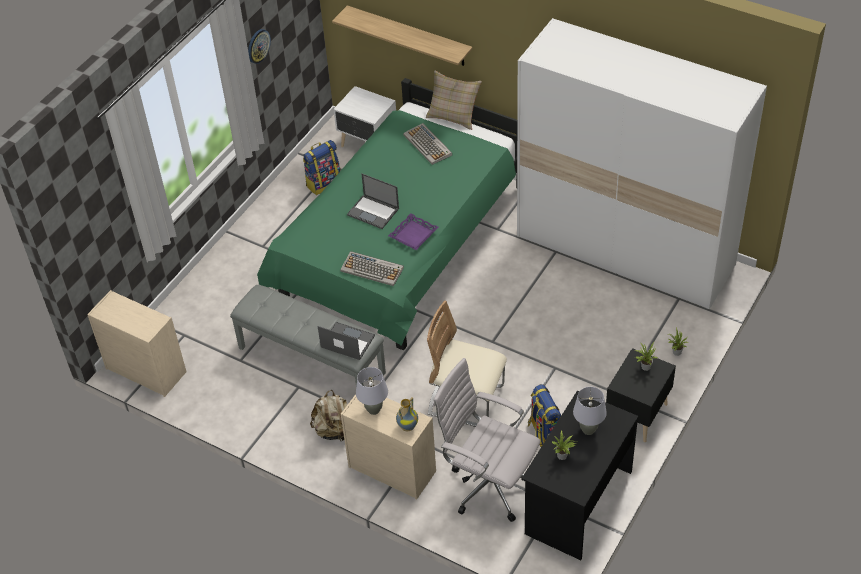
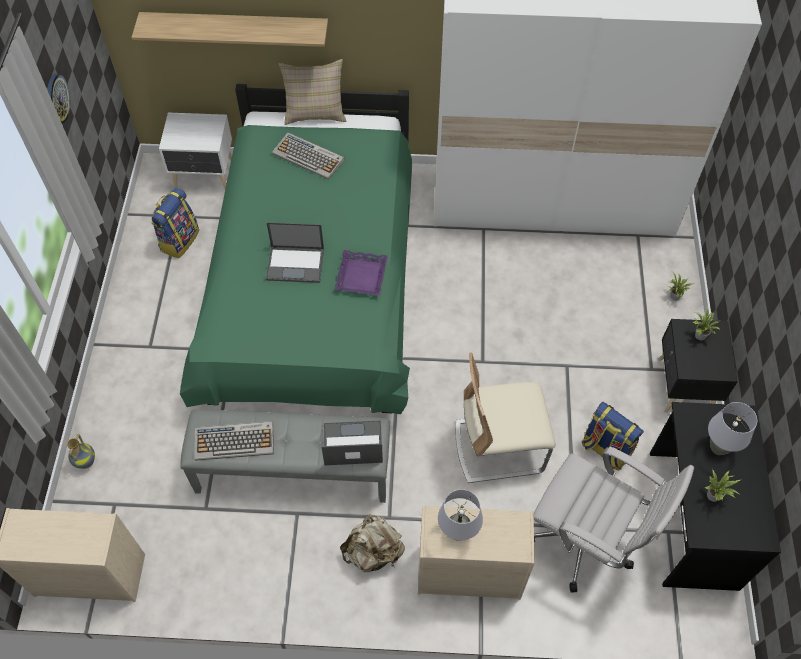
camera: 30 degrees left, 10 degrees up
keyboard [340,251,404,286] -> keyboard moved to [194,421,274,461]
vase [396,397,418,431] -> vase moved to [67,434,95,469]
white office chair [433,358,540,522] -> white office chair turned 150 degrees counterclockwise [534,447,694,593]

